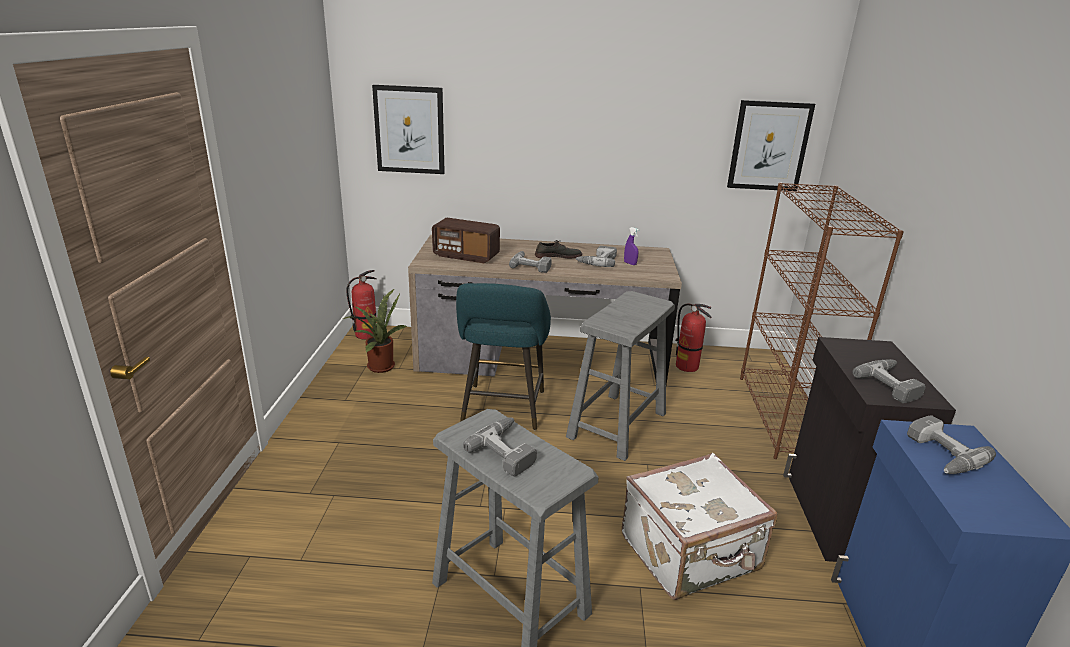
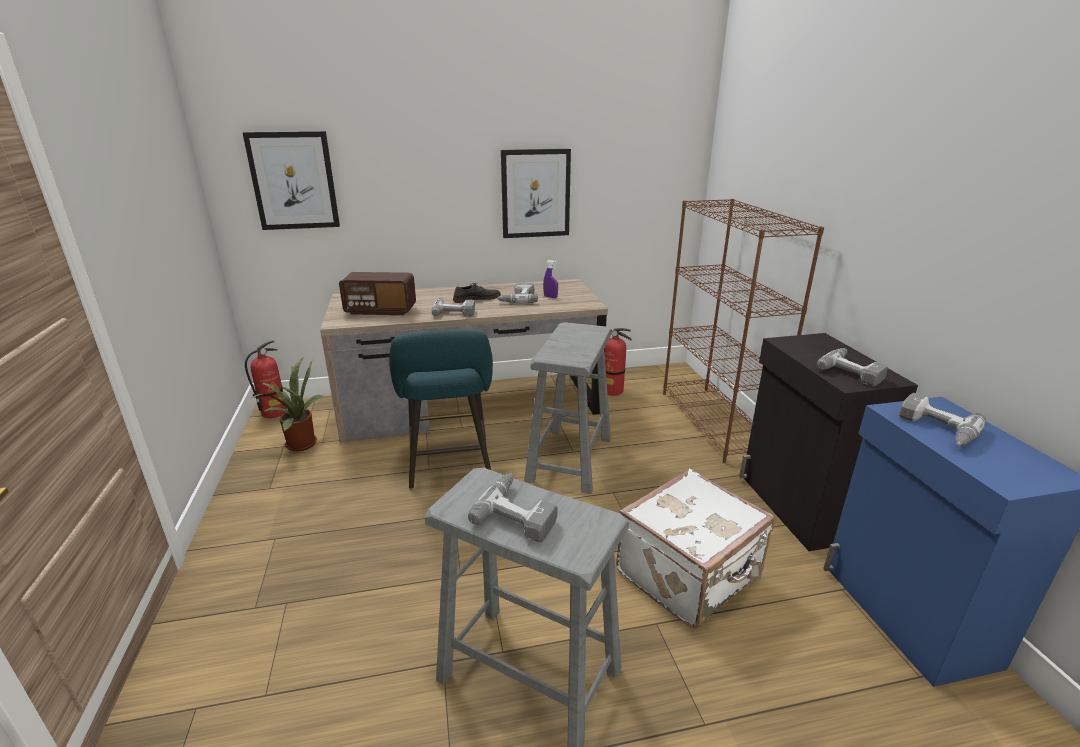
camera: 15 degrees left, 0 degrees up
picture [727,100,815,191] -> picture moved to [501,149,571,238]

